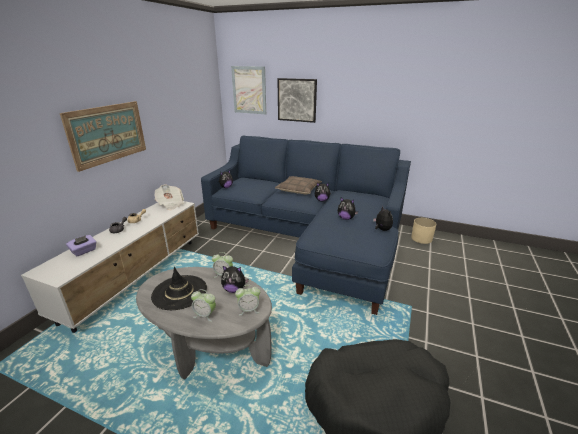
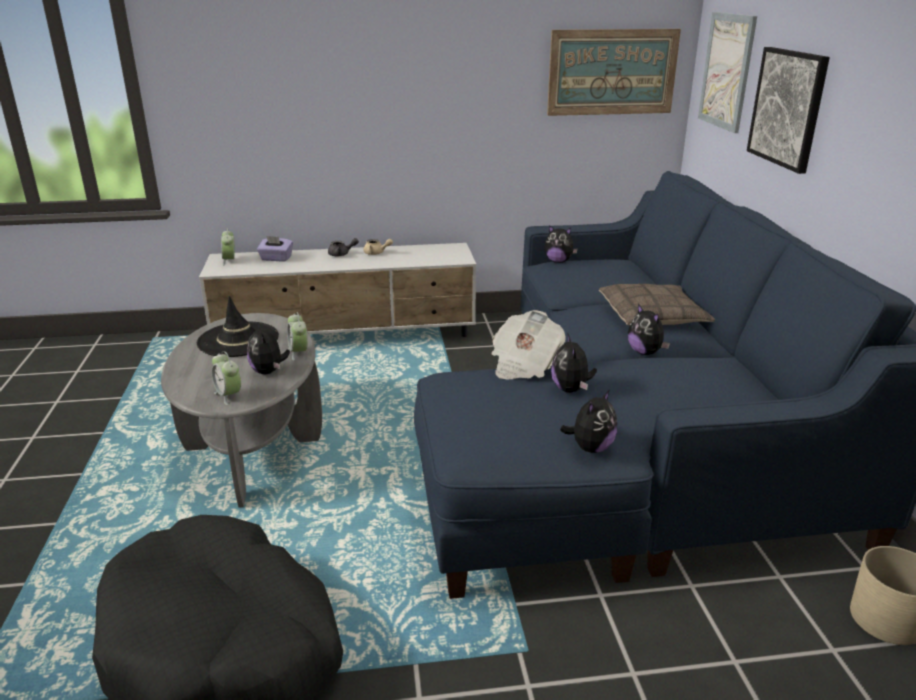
camera: 60 degrees right, 0 degrees up
picture [60,101,146,172] -> picture moved to [547,29,681,116]
newspaper [155,185,184,210] -> newspaper moved to [491,310,566,379]
alarm clock [191,289,216,322] -> alarm clock moved to [221,228,235,265]

